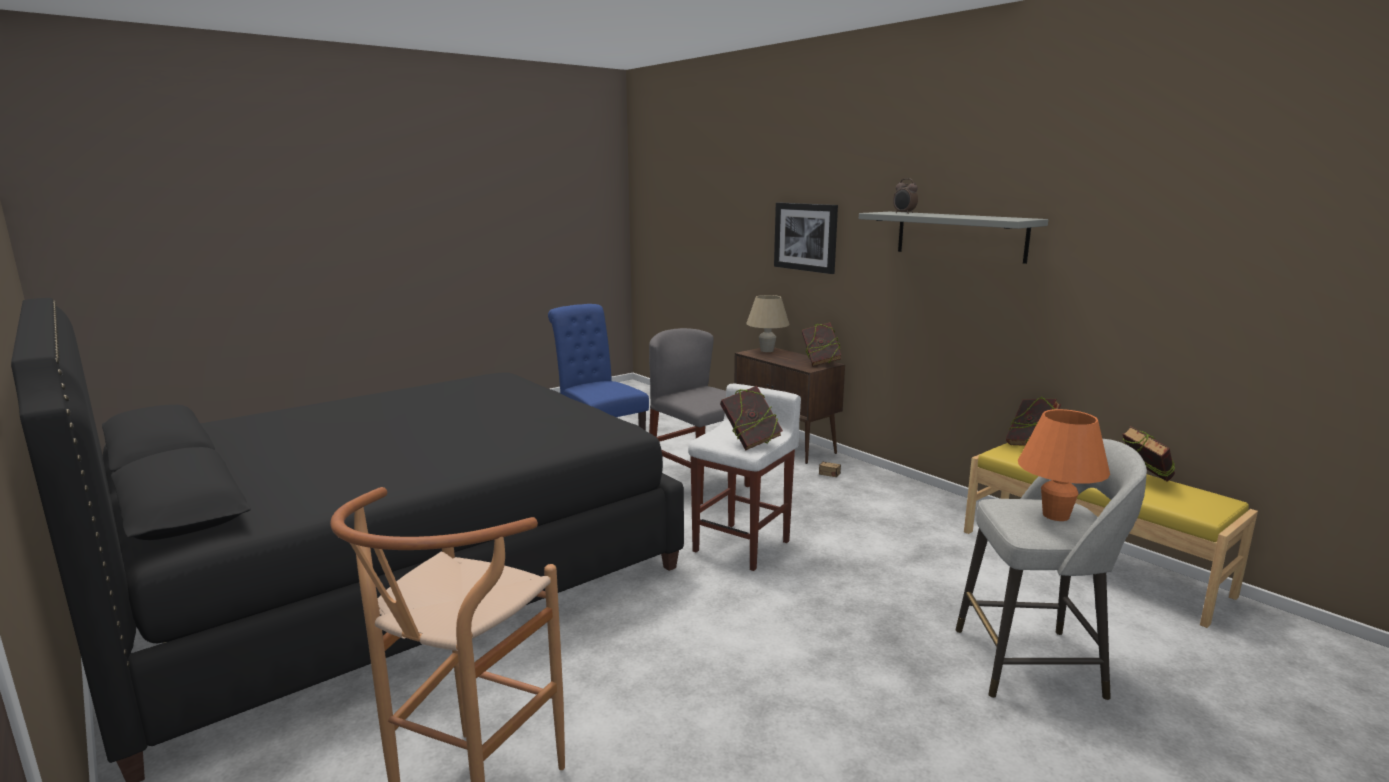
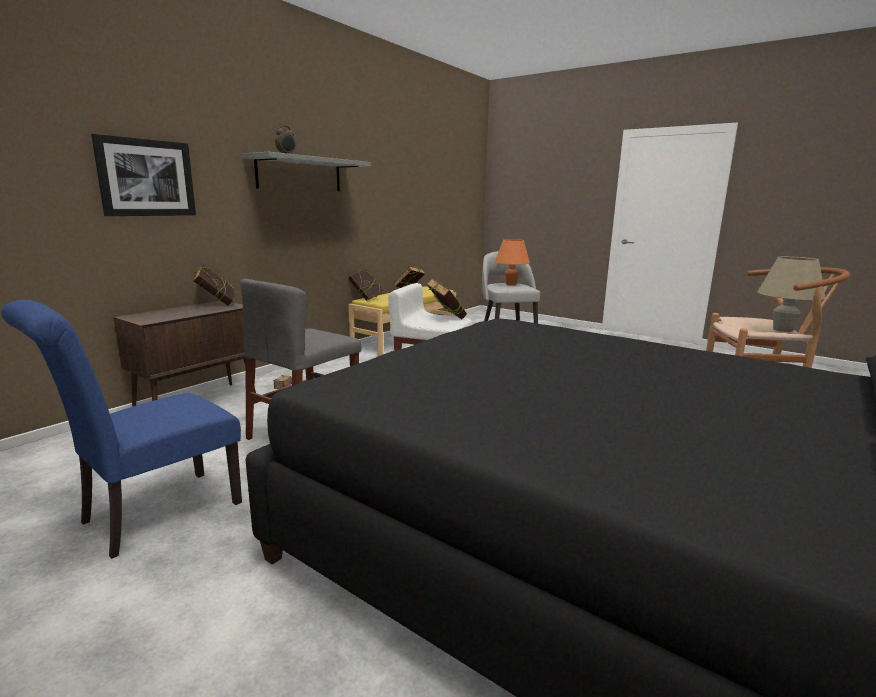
camera: 105 degrees left, 0 degrees up
beige table lamp [746,295,790,352] -> beige table lamp moved to [757,257,826,332]

